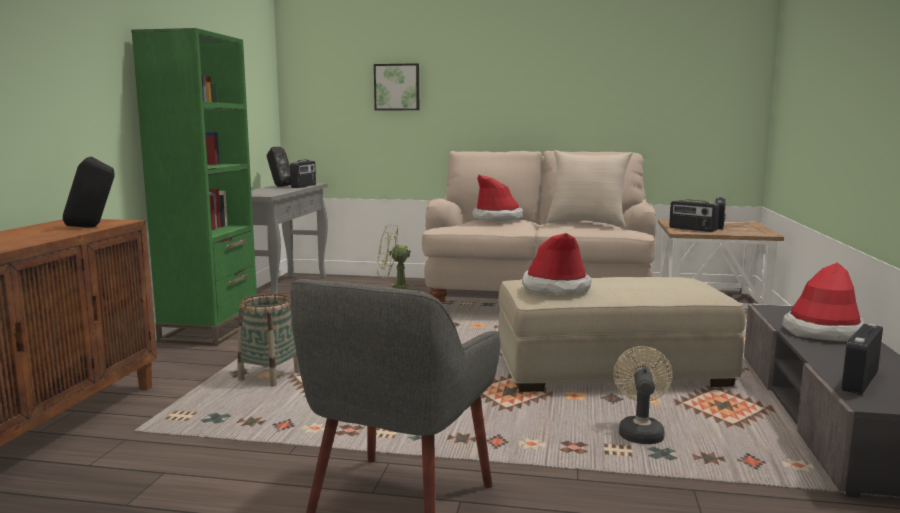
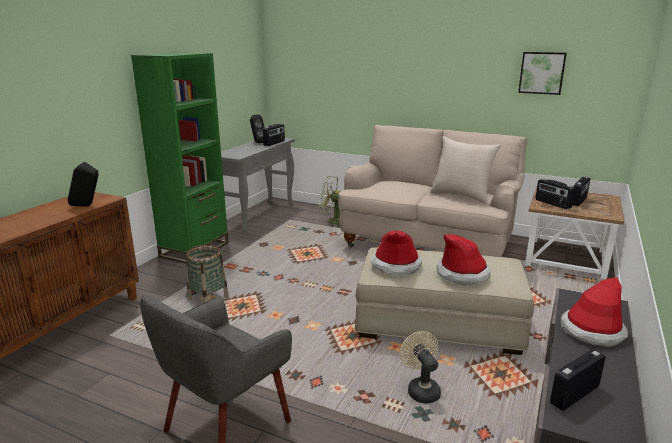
camera: 15 degrees right, 10 degrees up
picture [374,63,419,110] -> picture moved to [518,52,567,95]
hat [472,175,523,222] -> hat moved to [436,234,491,285]
beige fan [613,346,673,444] -> beige fan turned 45 degrees counterclockwise [400,331,441,403]

